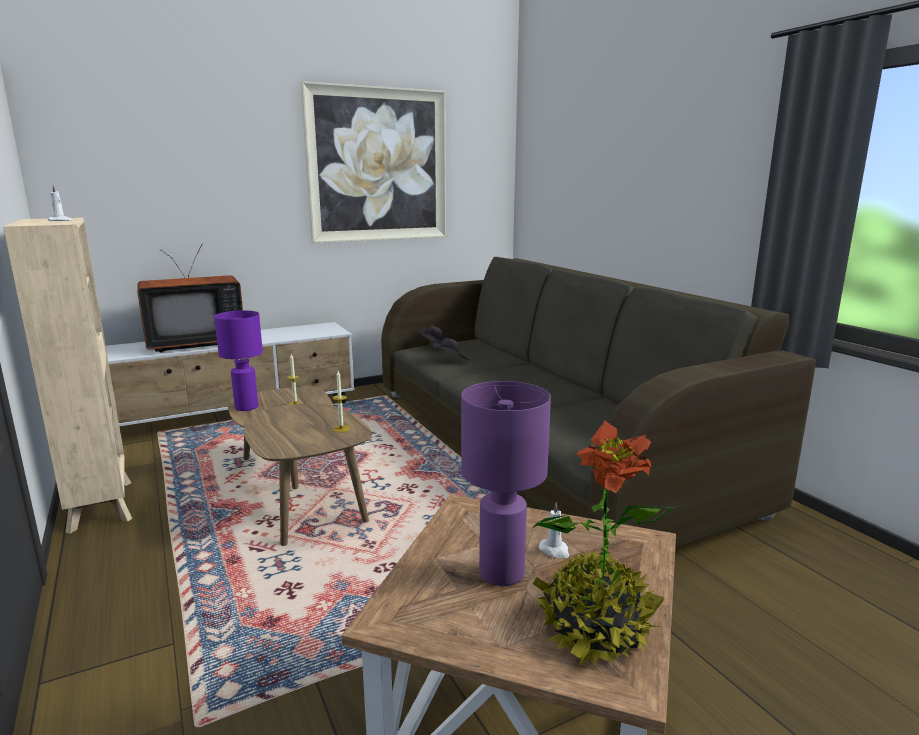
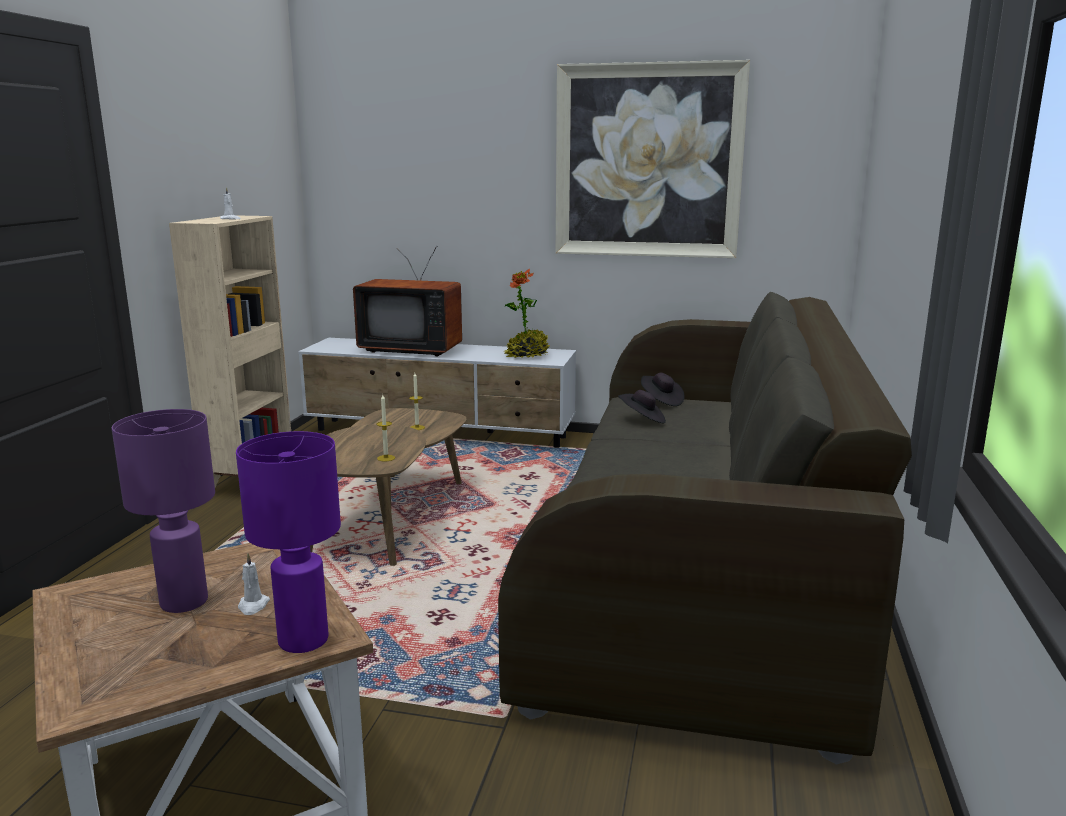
camera: 40 degrees right, 0 degrees up
purple table lamp [214,310,263,411] -> purple table lamp moved to [236,431,341,653]
potted plant [532,420,674,666] -> potted plant moved to [504,269,550,358]

